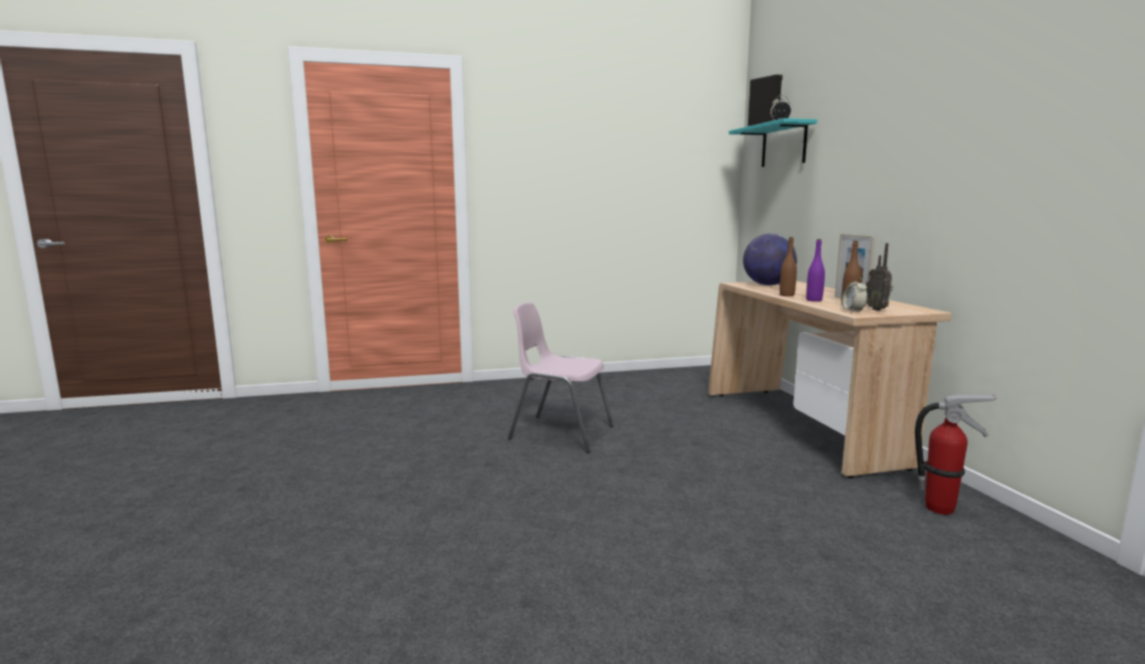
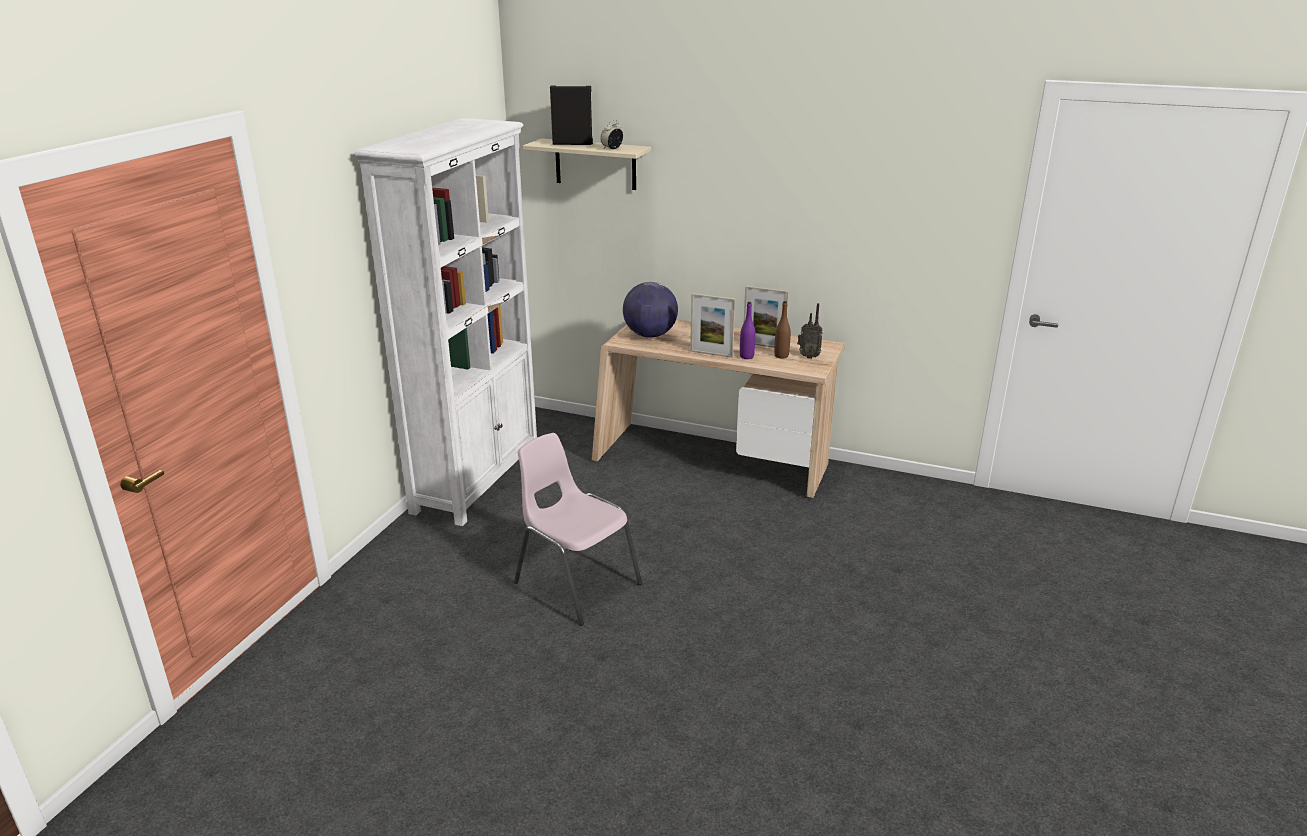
camera: 55 degrees left, 15 degrees up
pink chair [508,302,614,453] -> pink chair turned 75 degrees clockwise [514,433,642,626]
turquoise shelf [729,118,817,167] -> beige shelf [523,138,651,190]
brown bottle [780,237,797,296] -> picture frame [690,293,735,358]
alarm clock [842,278,867,312] -> none
fire extinguisher [915,394,996,515] -> none
none -> white bookcase [355,118,537,526]

